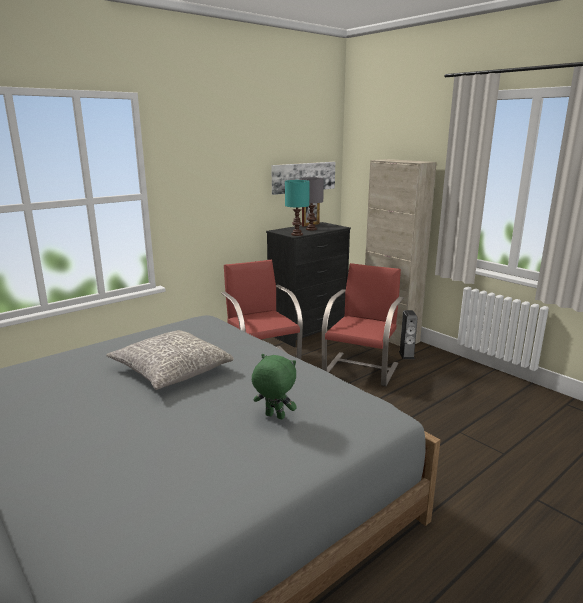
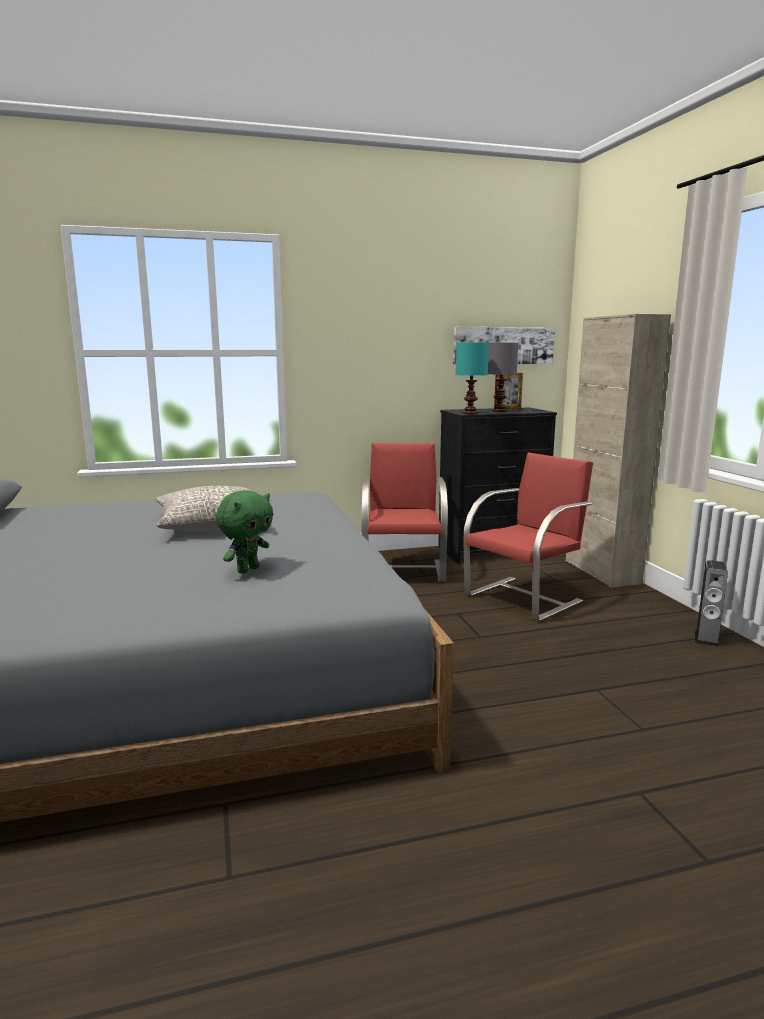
camera: 25 degrees right, 5 degrees down
green plush toy [252,354,297,419] -> green plush toy turned 75 degrees clockwise [216,490,273,574]
speaker [399,310,418,359] -> speaker moved to [695,560,728,647]

